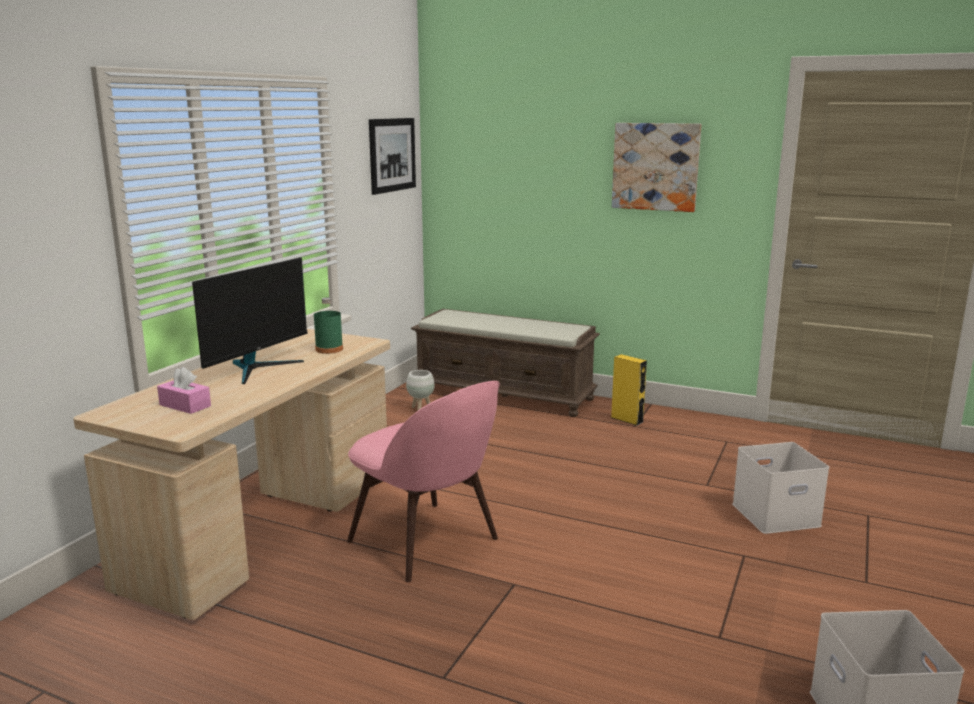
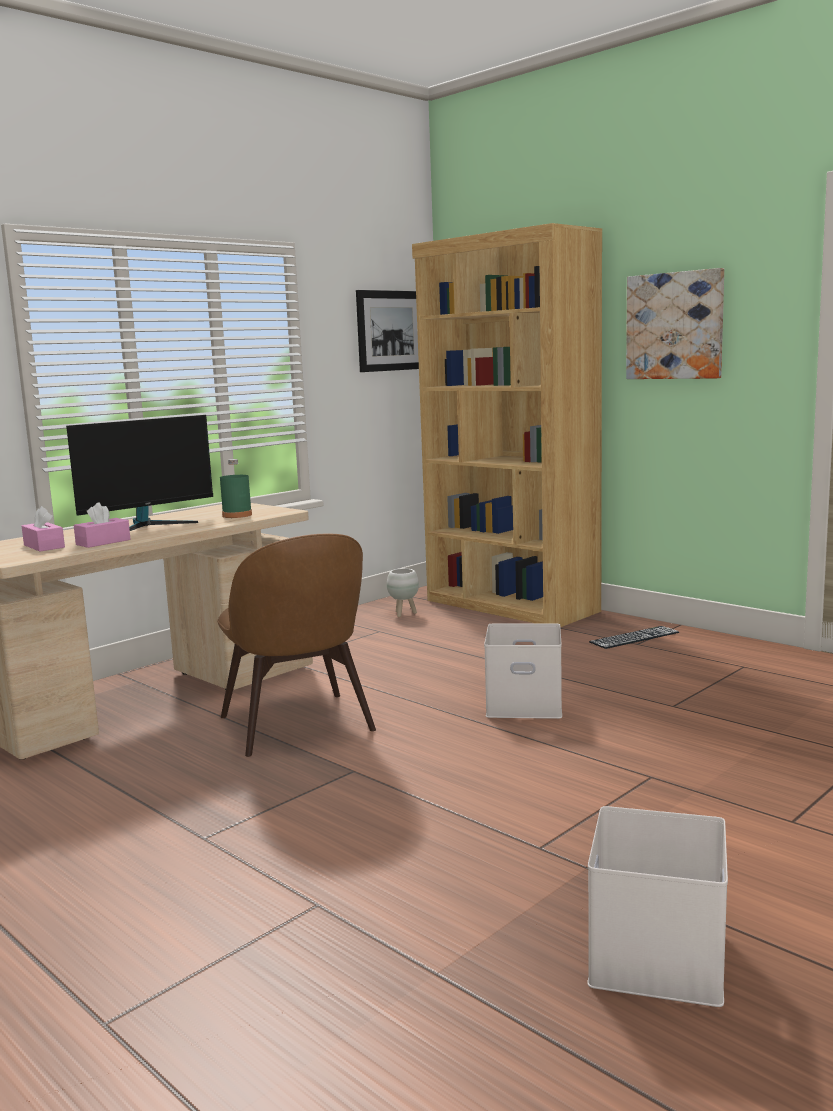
camera: 20 degrees right, 5 degrees down
pink chair [347,381,500,582] -> brown chair [217,533,376,757]
brown bench [411,309,600,417] -> brown bookcase [412,223,602,627]
yellow speaker [611,354,647,426] -> keyboard [589,626,679,649]
white storage box [732,442,829,534] -> white storage box moved to [484,624,562,719]
none -> pink tissue box [74,502,130,548]

